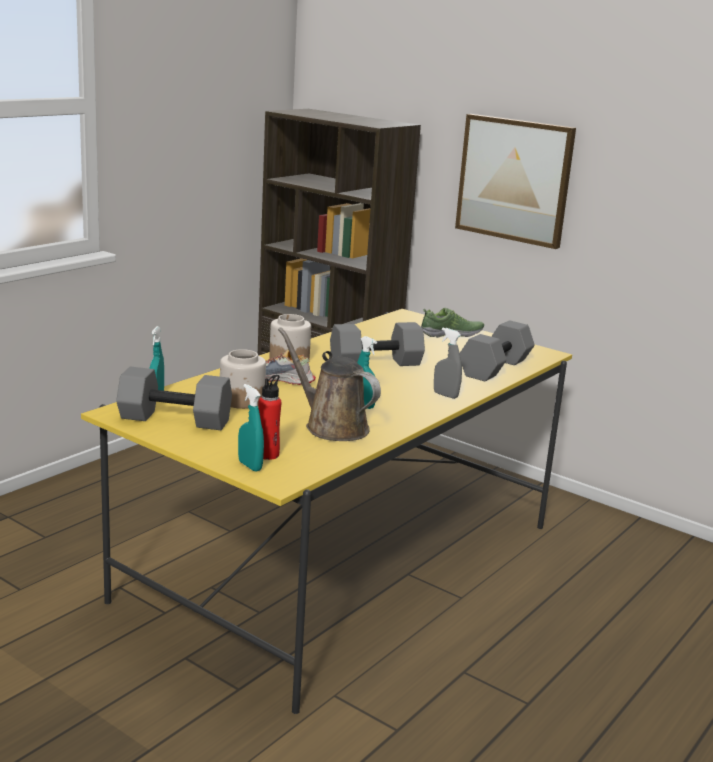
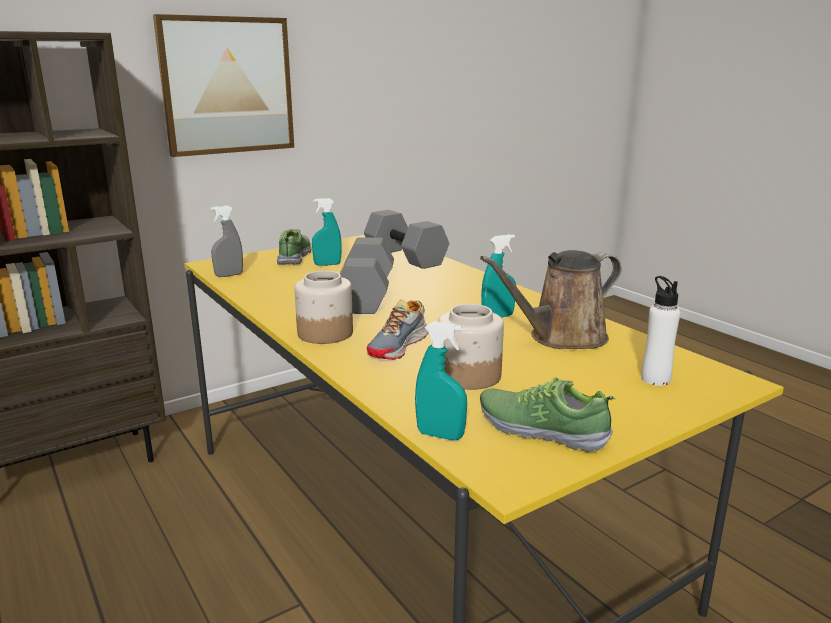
camera: 70 degrees left, 0 degrees up
grey dumbbell [116,366,232,430] -> shoe [480,377,615,452]
turquoise spray bottle [238,384,264,472] -> turquoise spray bottle moved to [312,198,342,266]
red bottle [258,374,281,460] -> white bottle [641,276,680,386]
grey spray bottle [434,328,462,399] -> grey spray bottle moved to [210,205,243,277]

